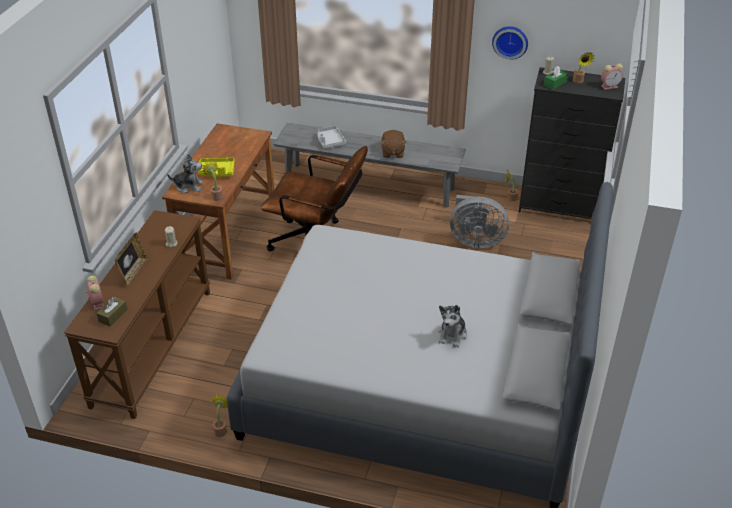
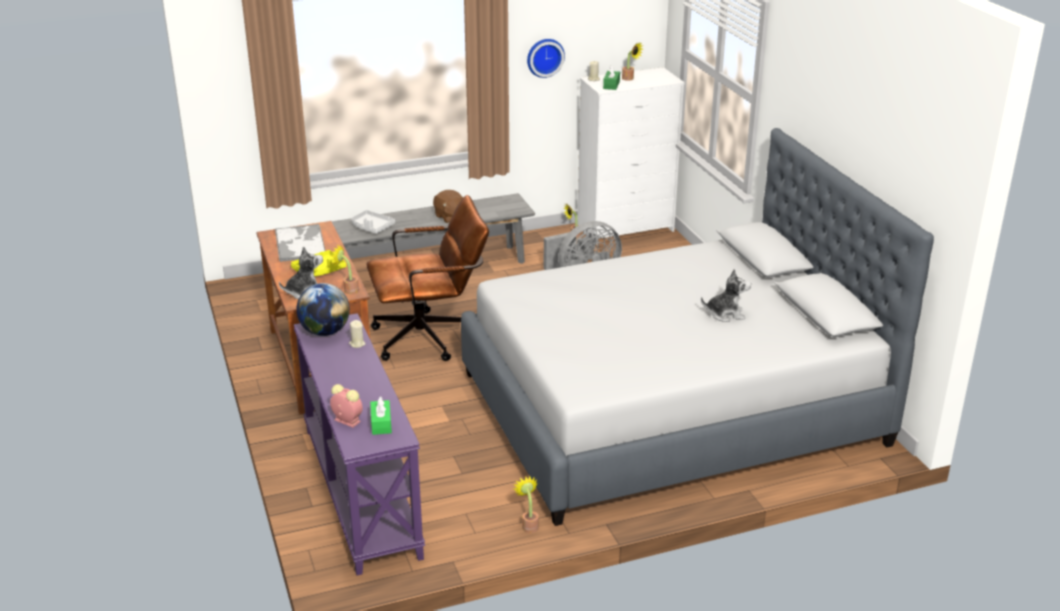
camera: 35 degrees left, 10 degrees down
brown console table [64,210,210,419] -> purple console table [294,313,425,575]
brown tissue box [97,297,128,326] -> green tissue box [370,397,392,435]
picture frame [115,232,148,286] -> none
plush toy [439,305,467,348] -> plush toy turned 75 degrees counterclockwise [701,269,751,322]
black dresser [519,67,625,219] -> white dresser [577,67,685,245]
alarm clock [601,64,623,90] -> none
none -> tray [275,224,325,262]
none -> globe [296,283,350,336]

